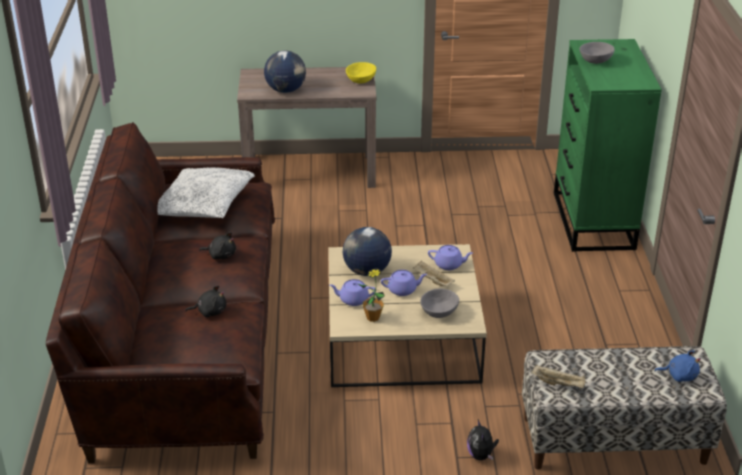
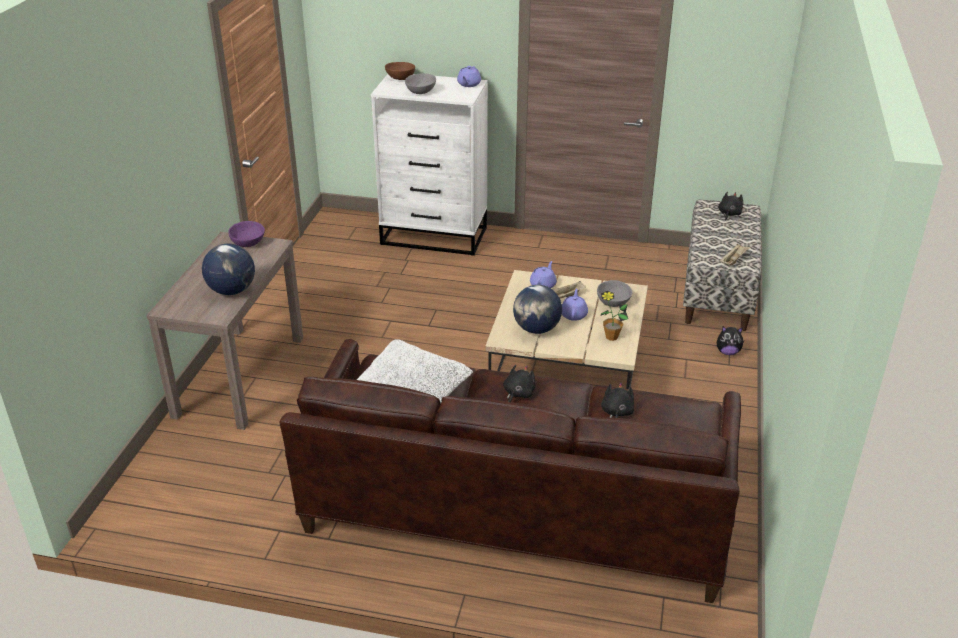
camera: 75 degrees left, 0 degrees up
purple teapot [329,279,375,306] -> purple teapot moved to [457,66,481,87]
yellow bowl [346,62,376,84] -> purple bowl [228,221,265,247]
green dresser [554,39,662,252] -> white dresser [371,74,488,256]
blue plush toy [654,350,701,382] -> black plush toy [718,192,743,221]
none -> brown bowl [385,62,415,80]

